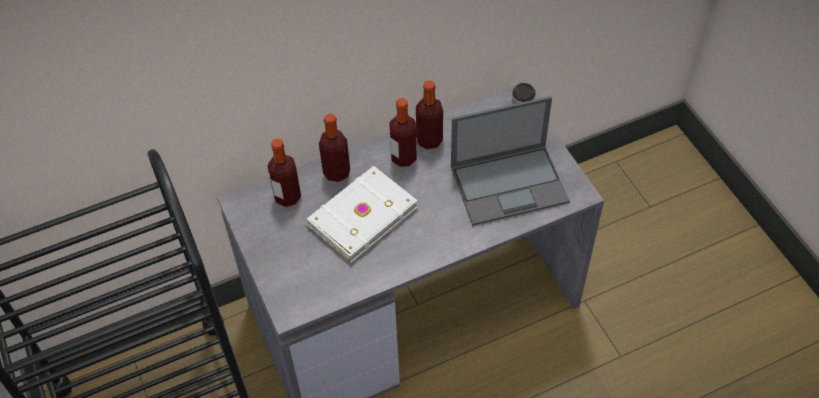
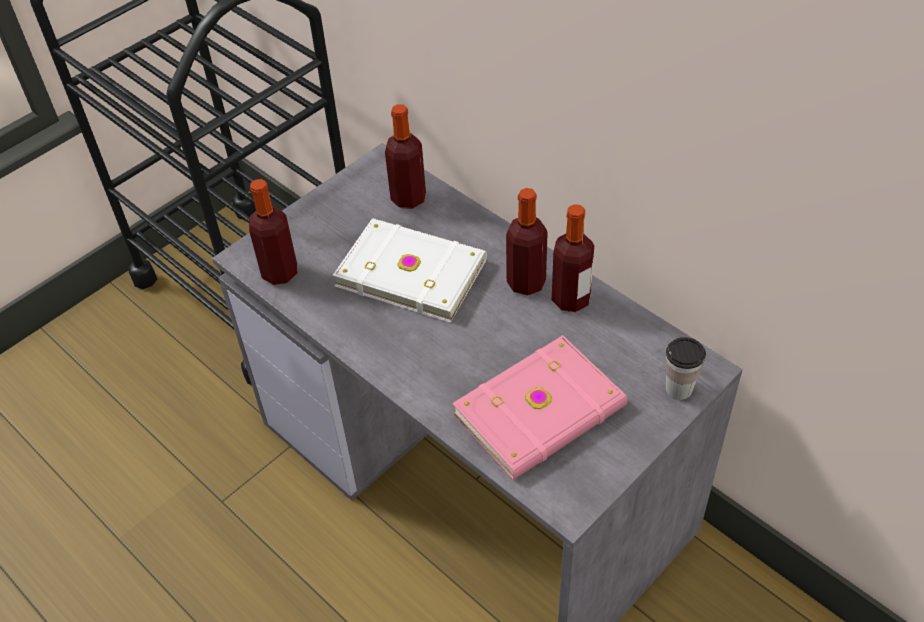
camera: 70 degrees right, 5 degrees down
bottle [319,113,350,182] -> bottle moved to [249,179,298,285]
laptop [451,96,570,226] -> pink book [452,335,627,480]

